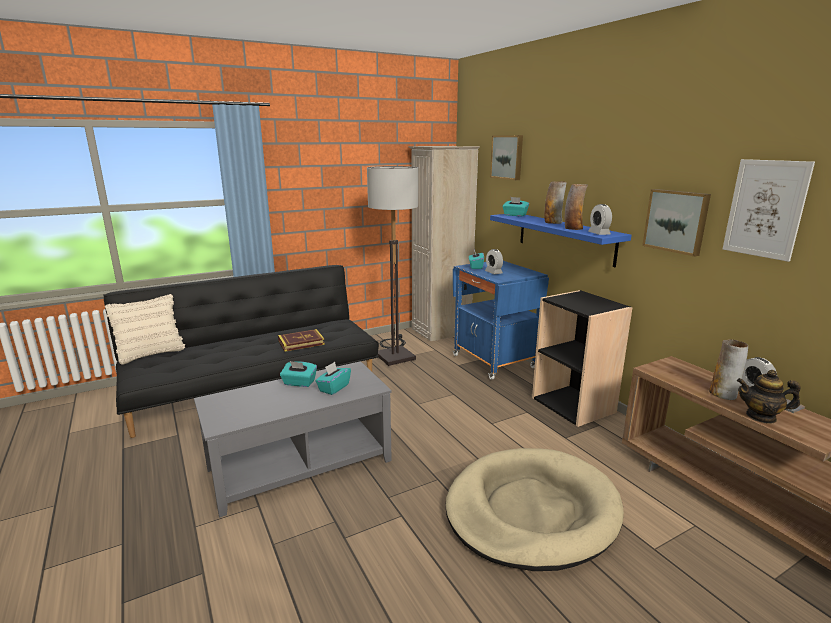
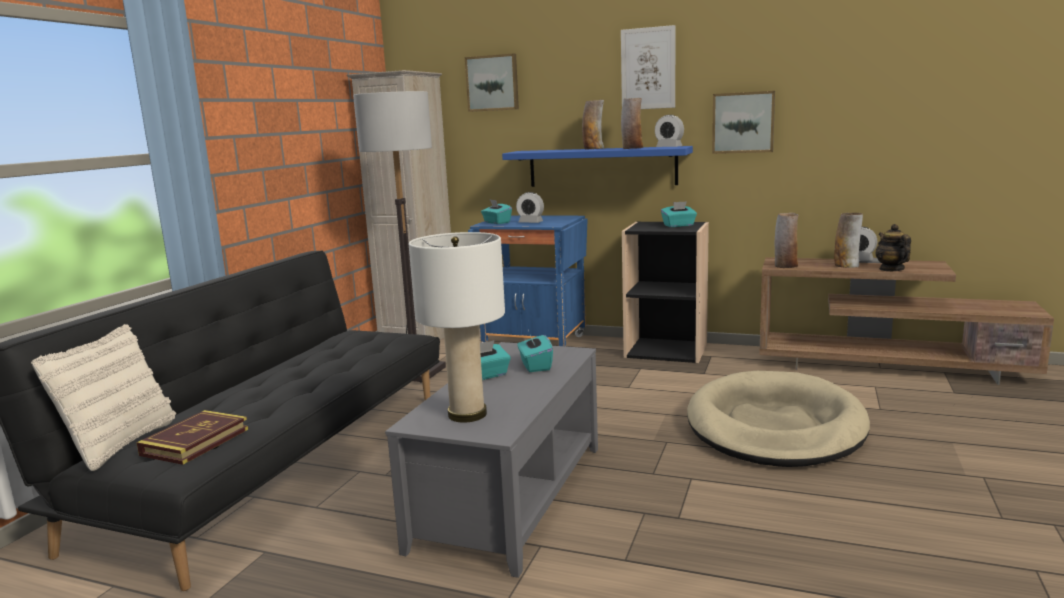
camera: 40 degrees left, 5 degrees down
book [278,329,325,352] -> book moved to [137,410,248,465]
turquoise tissue box [502,197,529,216] -> turquoise tissue box moved to [661,201,697,227]
picture [722,159,815,262] -> picture moved to [621,25,675,109]
teapot [737,370,801,424] -> teapot turned 105 degrees clockwise [876,224,911,271]
none -> white table lamp [409,232,505,423]
none -> vase [775,213,798,268]

